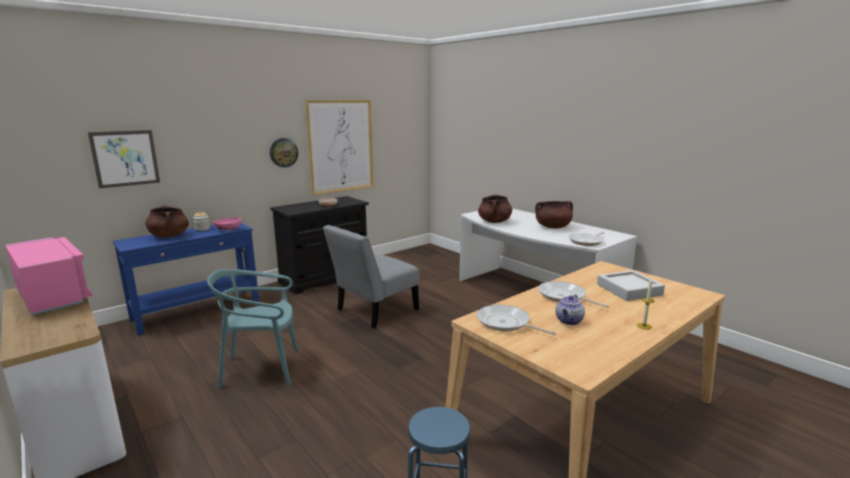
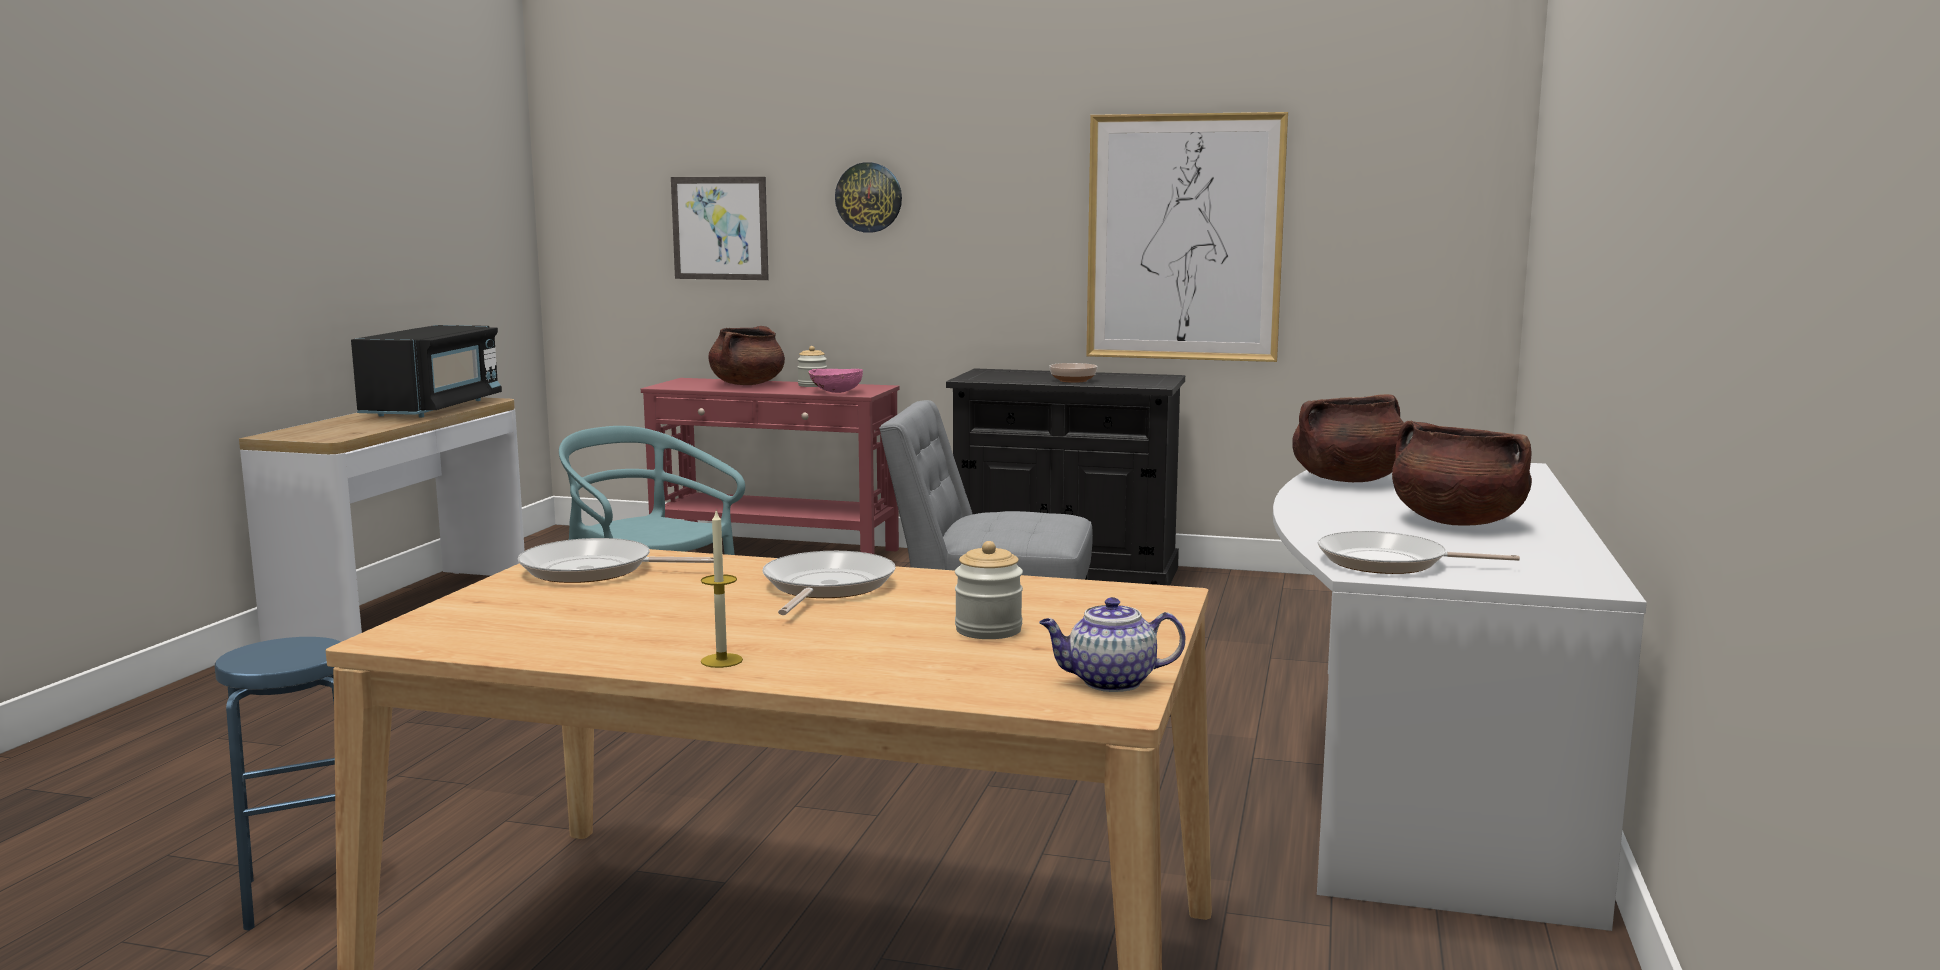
camera: 55 degrees right, 5 degrees down
pink microwave [5,237,92,315] -> black microwave [351,325,502,417]
blue console table [113,223,259,335] -> red console table [641,378,899,554]
wall clock [270,138,298,168] -> wall clock moved to [835,162,902,233]
frying pan [476,305,556,335] -> frying pan turned 90 degrees counterclockwise [518,538,714,583]
teapot [555,294,585,325] -> teapot moved to [1039,597,1186,692]
grey tray [597,270,665,301] -> jar [955,541,1023,639]

